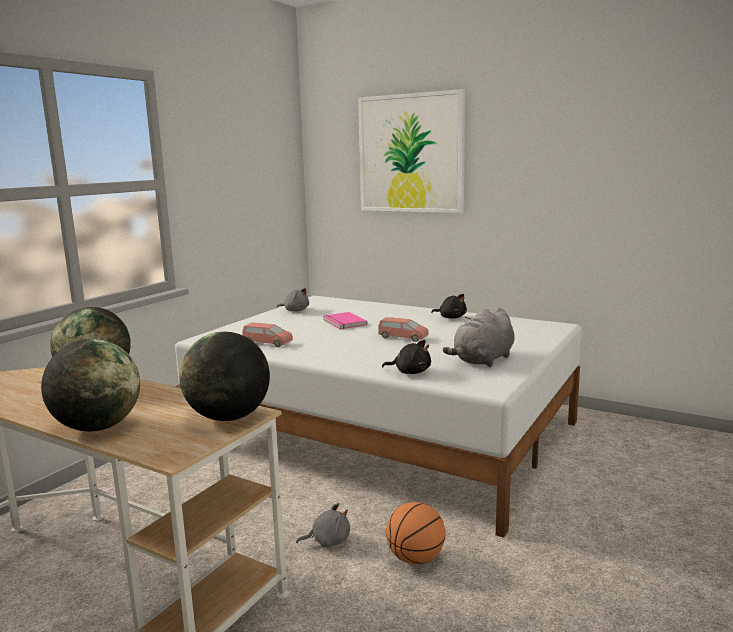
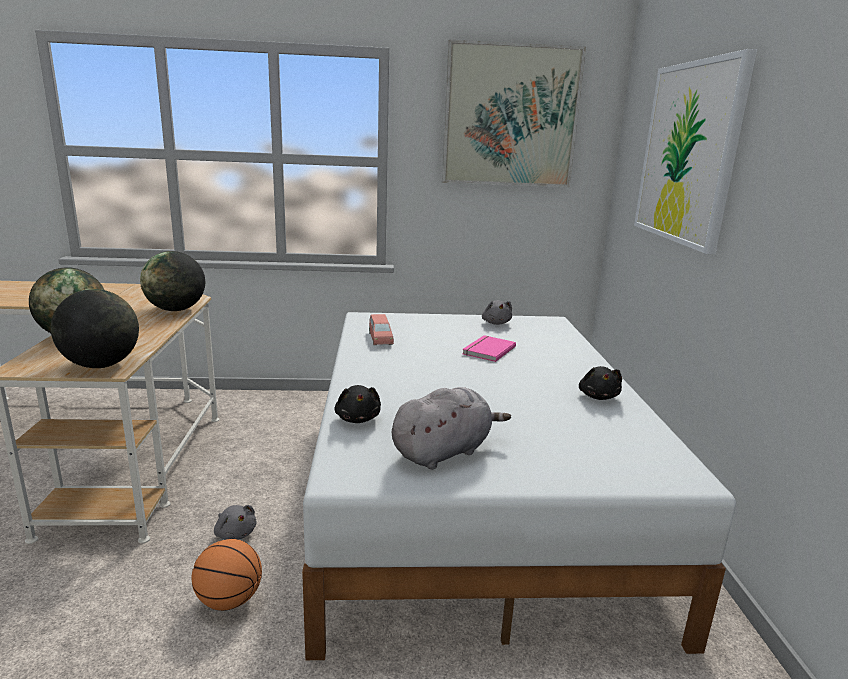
camera: 55 degrees right, 5 degrees up
pink toy car [378,317,429,342] -> none
grey plush toy [443,308,515,367] -> grey plush toy turned 135 degrees clockwise [392,387,511,469]
none -> picture [442,40,586,187]

